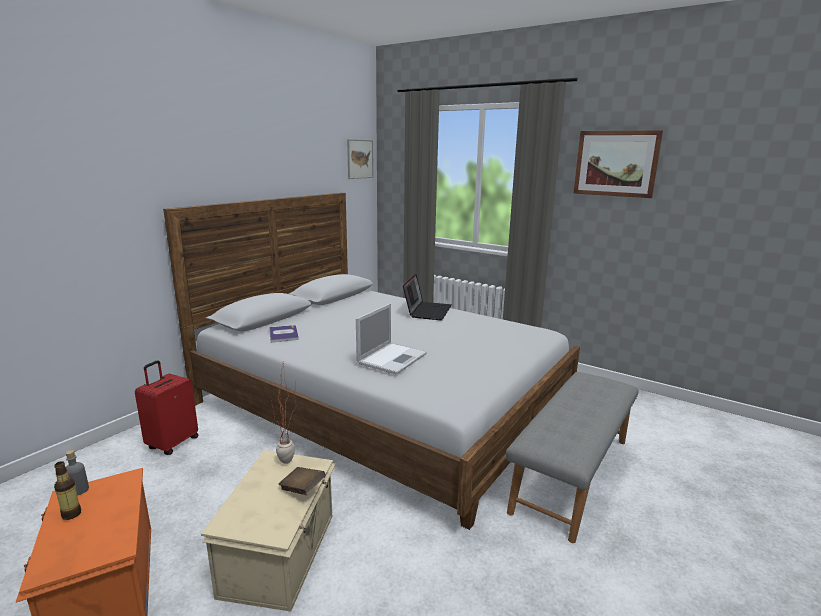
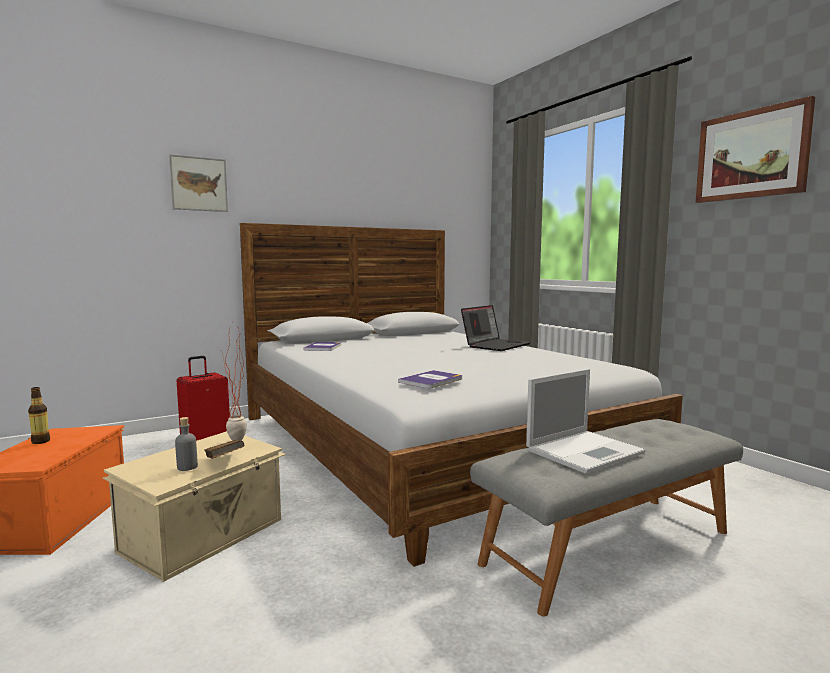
camera: 25 degrees right, 10 degrees down
grey bottle [65,450,89,496] -> grey bottle moved to [175,417,198,471]
picture [347,139,373,179] -> picture moved to [169,154,228,212]
laptop [356,303,427,375] -> laptop moved to [526,369,646,474]
none -> book [398,370,462,388]

